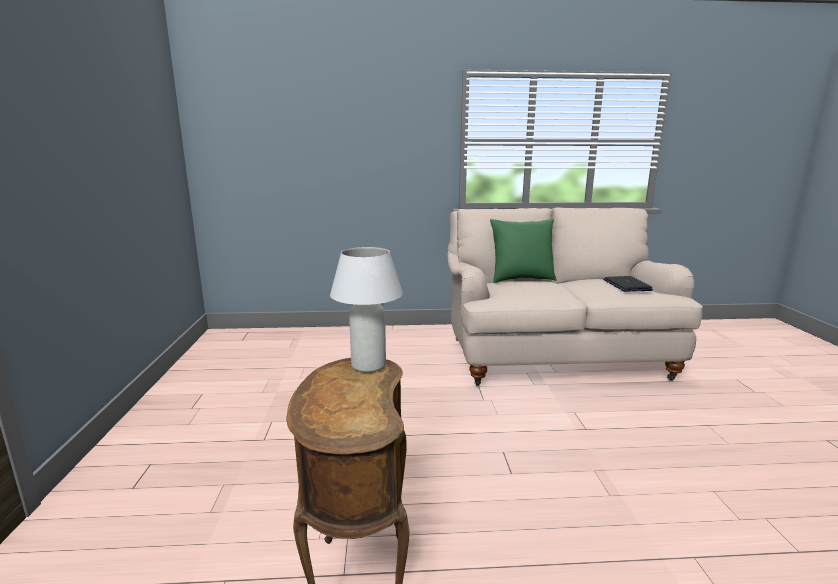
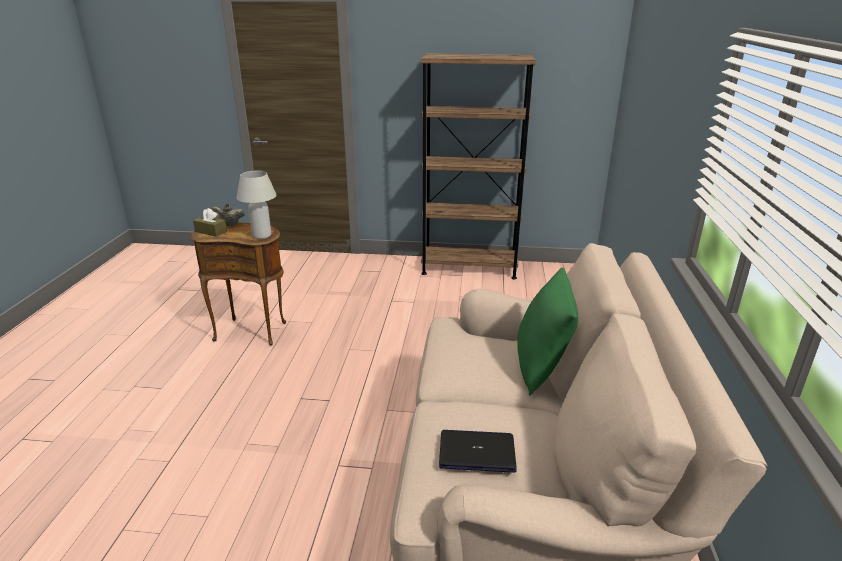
camera: 100 degrees right, 10 degrees up
none -> brown tissue box [193,208,227,237]
none -> beige teapot [211,204,245,226]
none -> brown bookcase [421,53,536,280]

